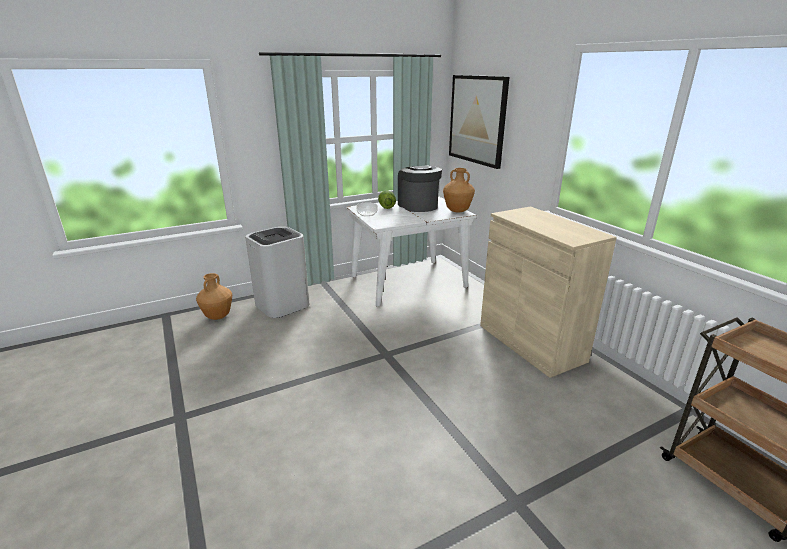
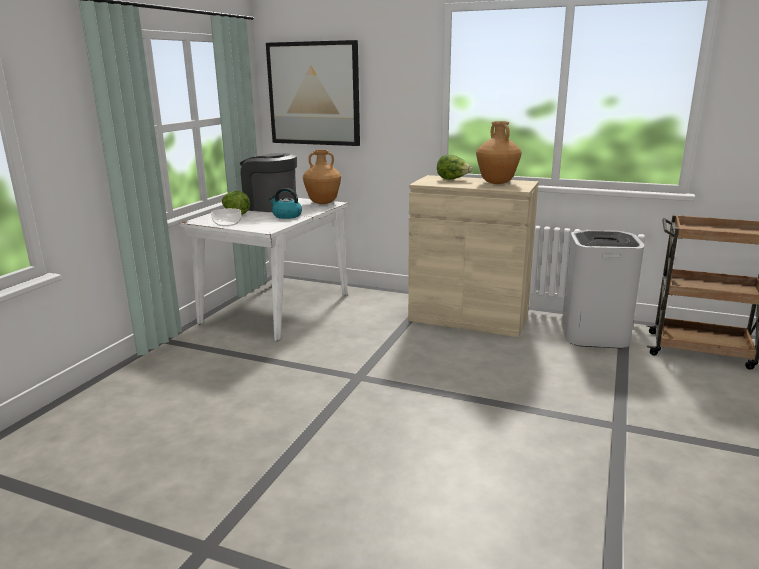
camera: 40 degrees left, 5 degrees down
brown vase [196,273,232,320] -> brown vase moved to [476,121,522,184]
white trash can [245,227,309,318] -> white trash can moved to [562,230,644,348]
none -> kettle [269,188,302,219]
none -> lettuce [437,155,472,180]

